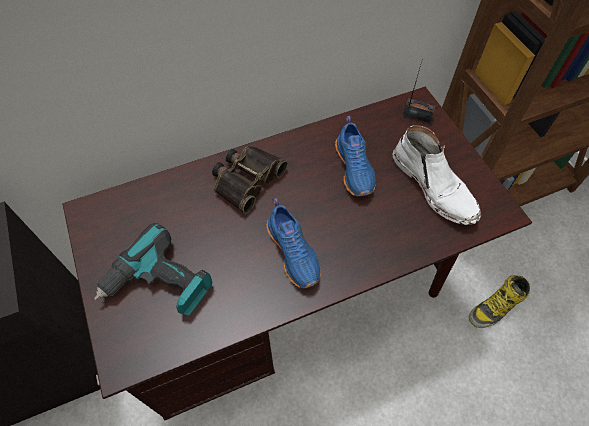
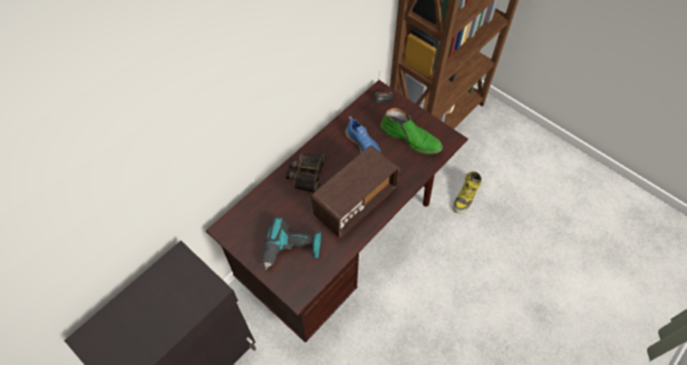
camera: 25 degrees left, 0 degrees up
blue shoe [267,198,321,288] -> radio [311,145,400,238]
white boot [393,125,481,225] -> green boot [380,108,443,154]

